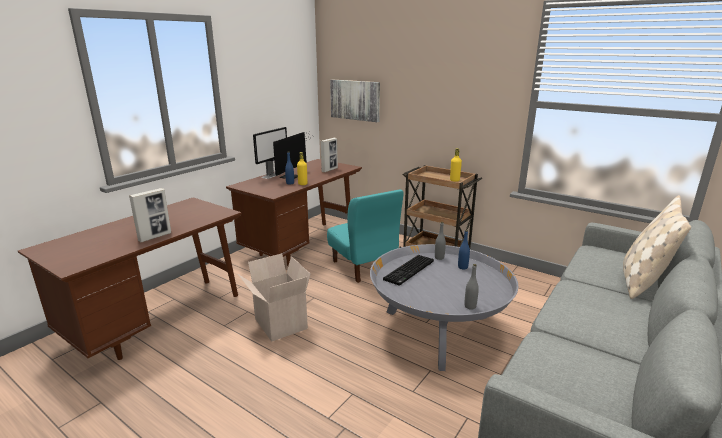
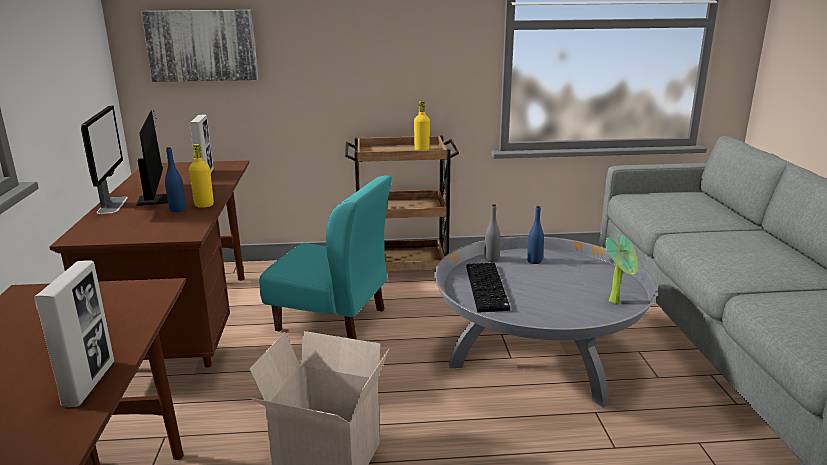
camera: 40 degrees left, 0 degrees up
grey bottle [464,264,479,310] -> potted plant [605,235,638,305]
beige pillow [623,195,691,299] -> none

